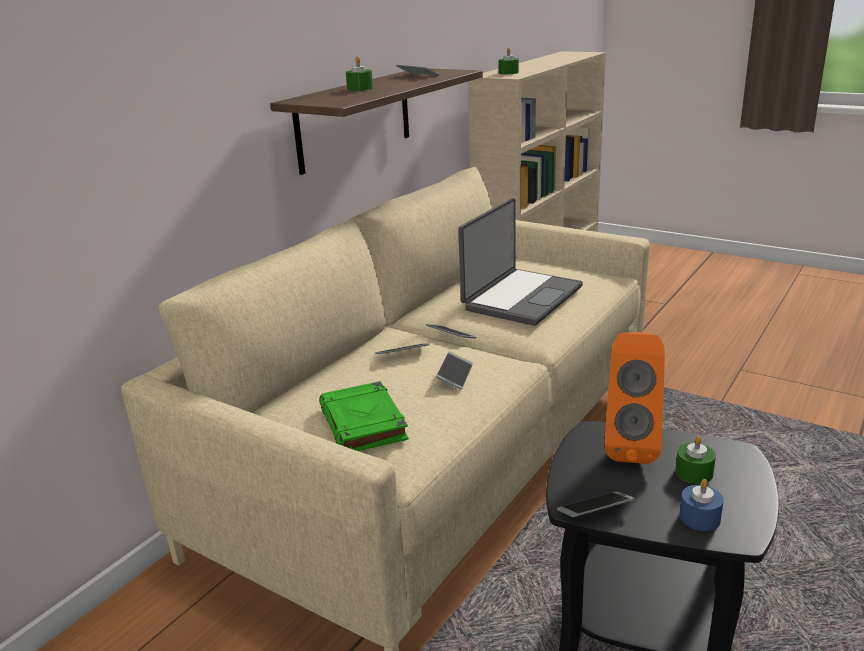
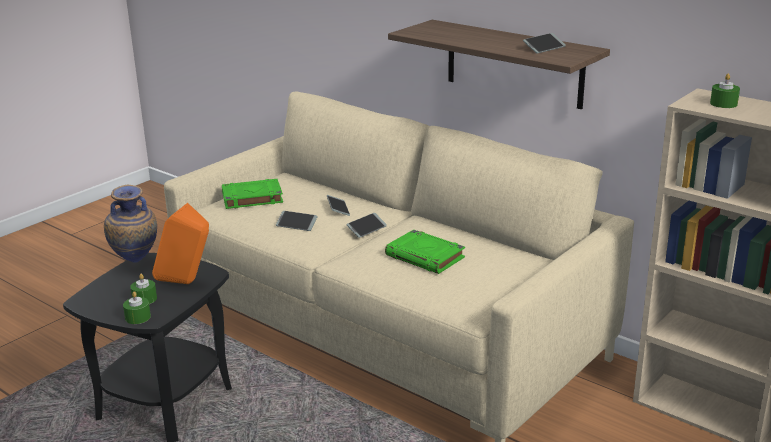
camera: 95 degrees right, 0 degrees up
green candle [346,56,373,91] -> green candle moved to [123,291,151,324]
laptop [458,198,583,326] -> green book [385,230,465,274]
phone [557,492,634,517] -> vase [104,185,157,263]
blue candle [680,479,724,531] -> none

